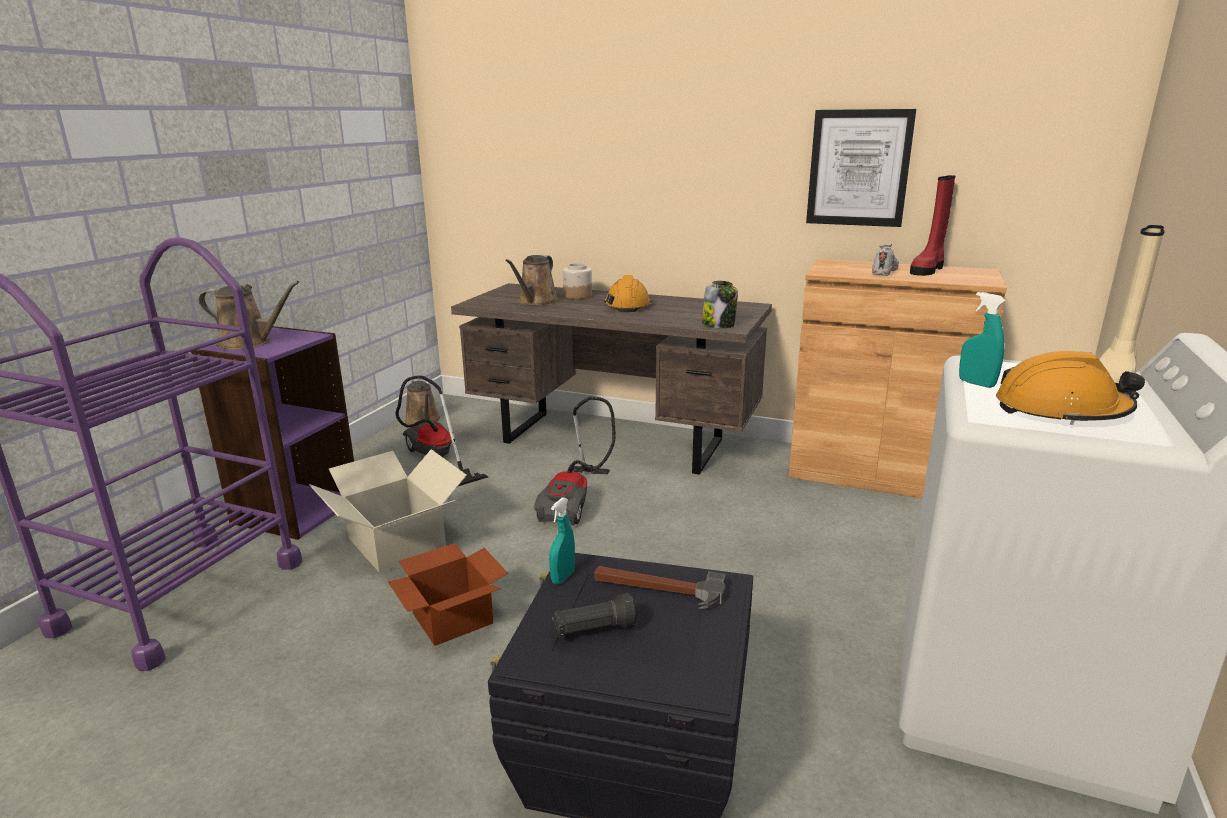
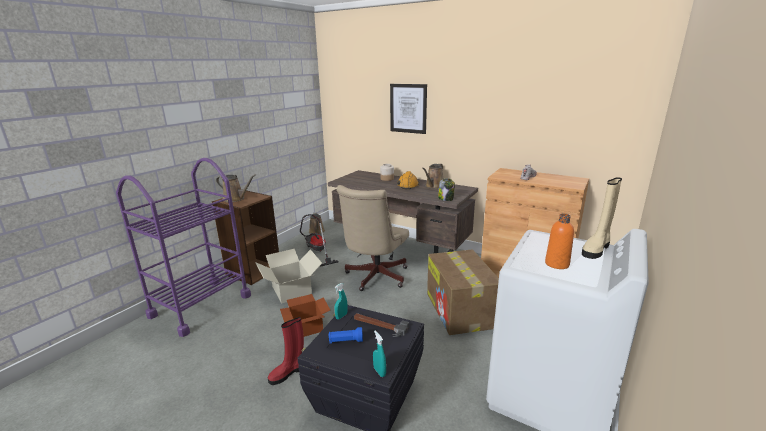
camera: 10 degrees right, 0 degrees up
purple bookcase [191,326,354,540] -> brown bookcase [212,190,279,285]
brown watering can [505,255,558,305] -> brown watering can moved to [422,164,443,189]
vacuum cleaner [534,397,616,525] -> beige office chair [337,185,409,291]
black flashlight [552,593,636,638] -> blue flashlight [329,327,363,343]
picture [806,109,916,227] -> picture moved to [390,84,427,134]
red boot [910,175,955,276] -> red boot moved to [268,317,304,385]
turquoise spray bottle [959,292,1006,388] -> turquoise spray bottle moved to [373,331,386,377]
orange hard hat [996,351,1145,425] -> orange bottle [545,213,574,269]
none -> cardboard box [427,250,499,335]

